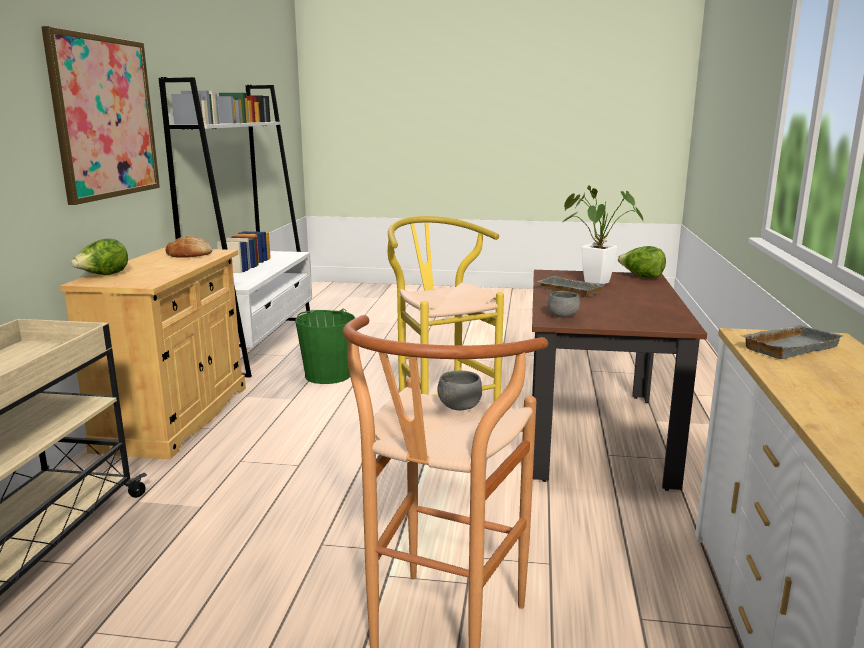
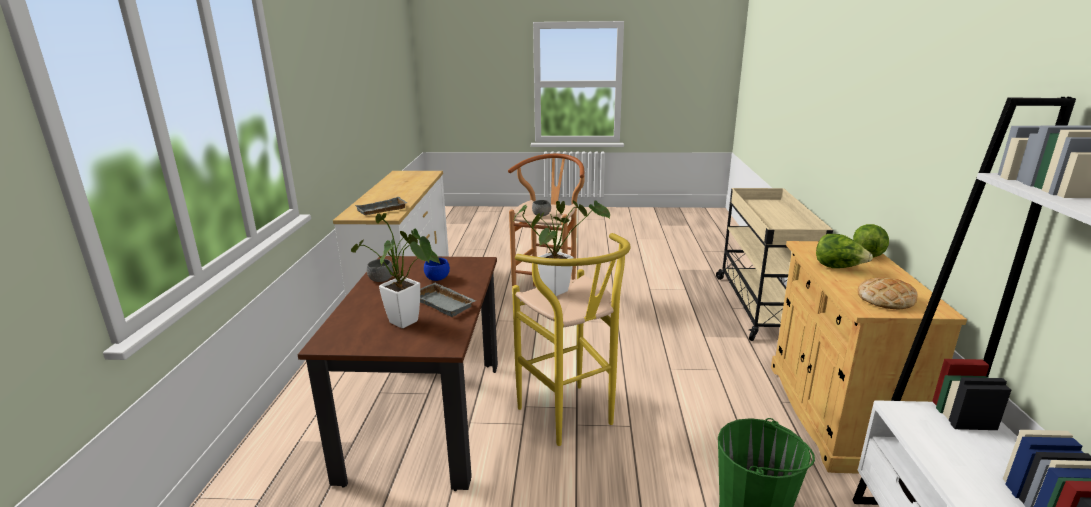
camera: 175 degrees right, 5 degrees up
picture [41,26,160,205] -> none
grey bowl [548,291,580,317] -> grey bowl moved to [367,259,393,282]
lettuce [618,246,666,278] -> lettuce moved to [816,234,873,268]
none -> blue bowl [424,258,450,281]
none -> potted plant [514,200,610,296]

